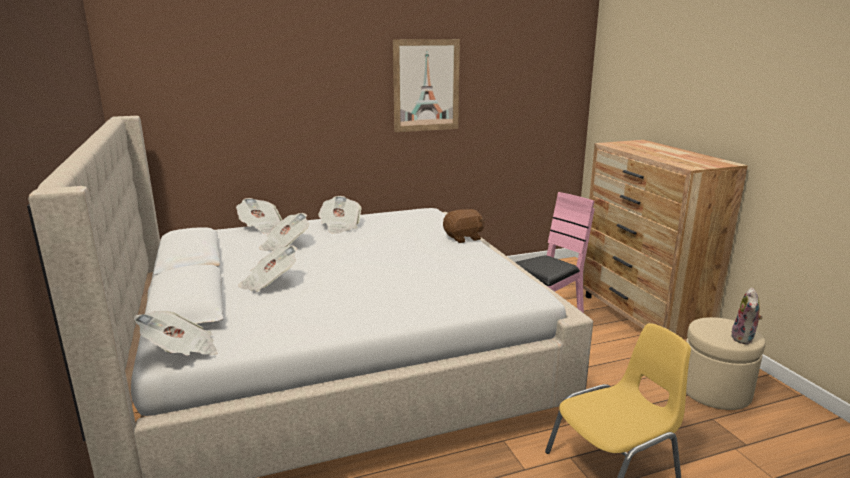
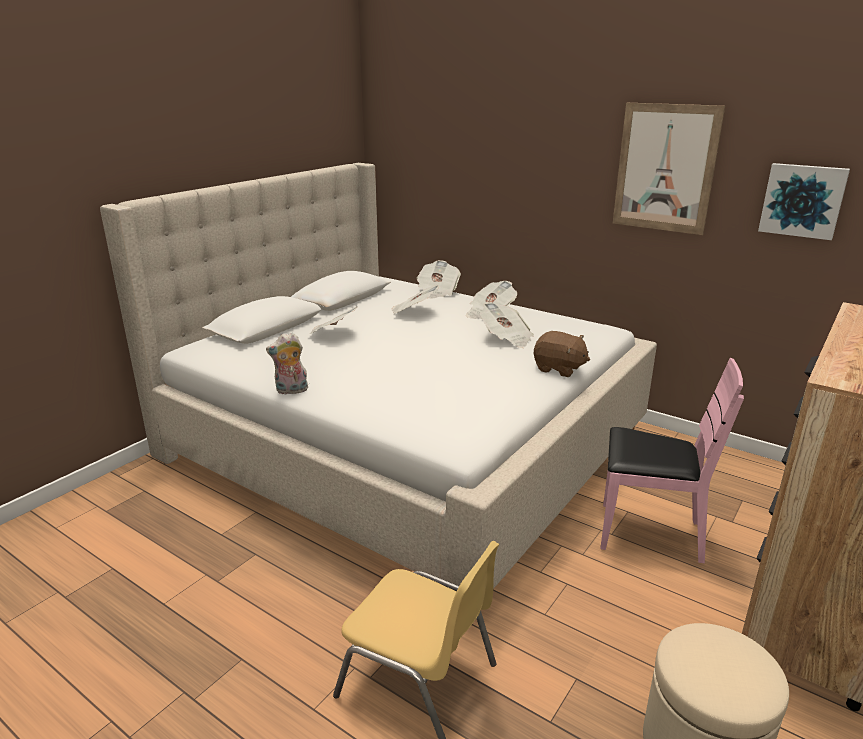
camera: 55 degrees right, 5 degrees up
newspaper [134,311,218,356] -> newspaper moved to [480,302,534,348]
plush toy [731,288,763,344] -> plush toy moved to [266,333,308,395]
none -> picture [758,163,850,240]

